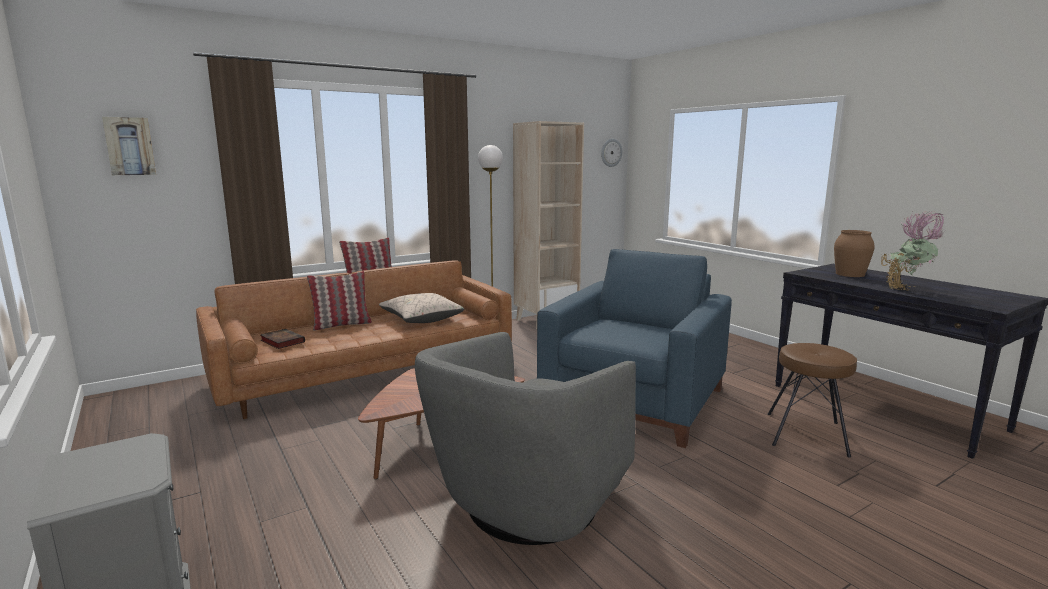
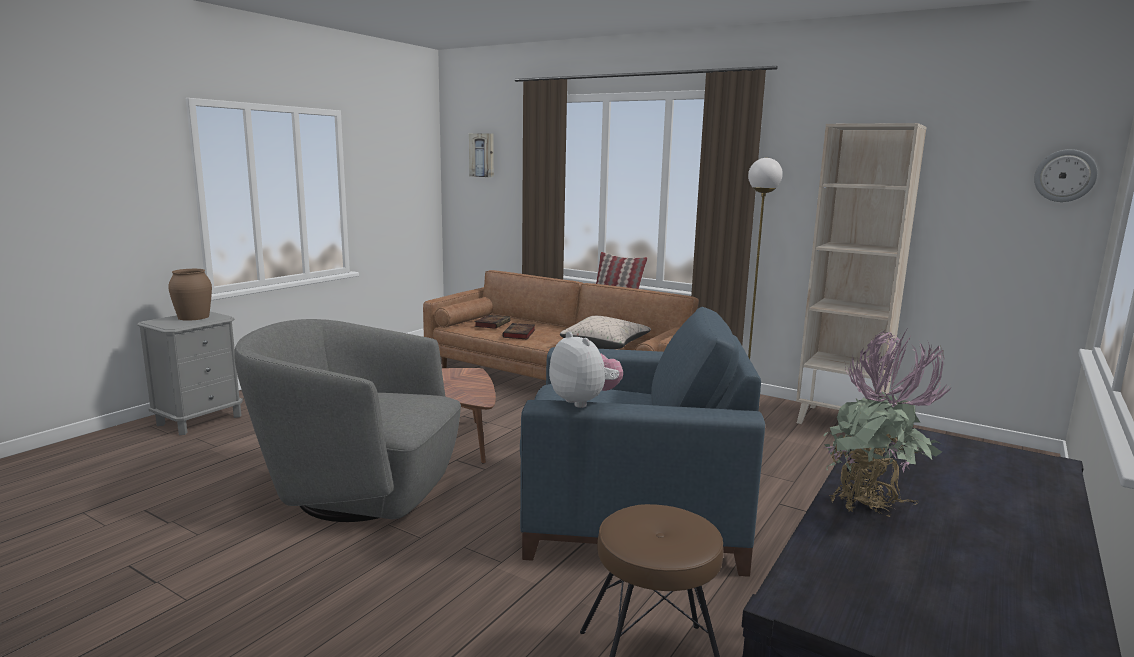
camera: 65 degrees right, 0 degrees up
pillow [307,271,372,331] -> none
brown vase [834,230,875,277] -> brown vase moved to [168,269,212,321]
none -> book [502,323,535,339]
none -> plush toy [549,331,623,408]

